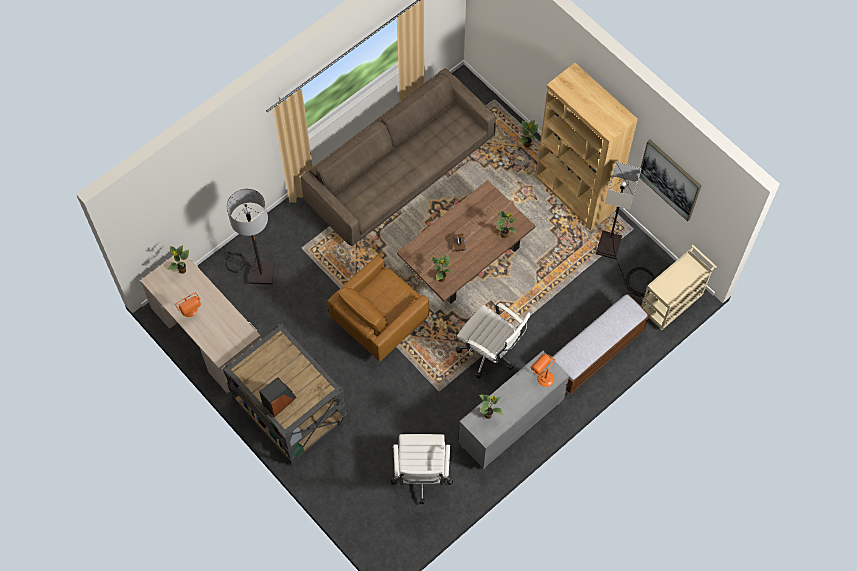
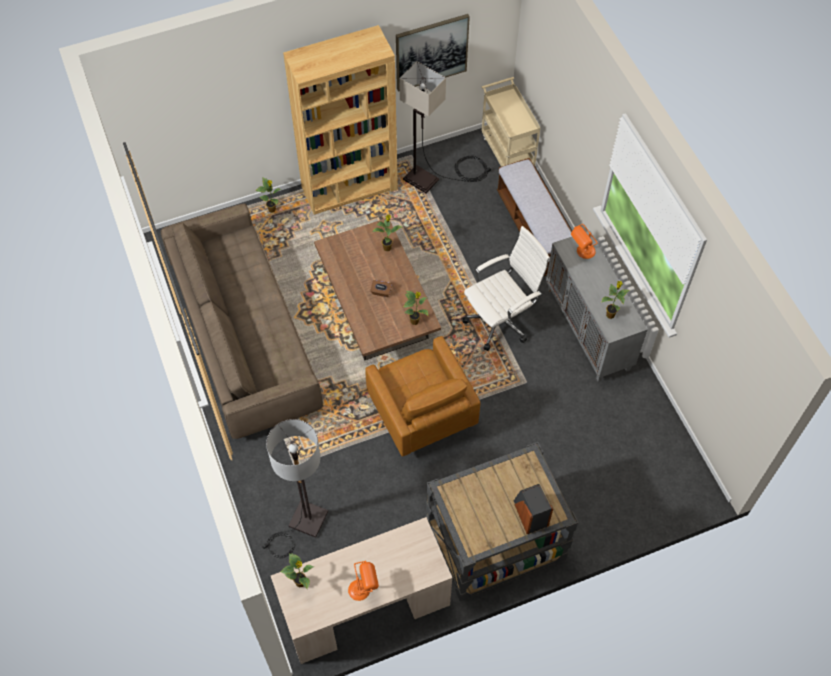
camera: 70 degrees left, 5 degrees down
white office chair [391,434,453,504] -> none

